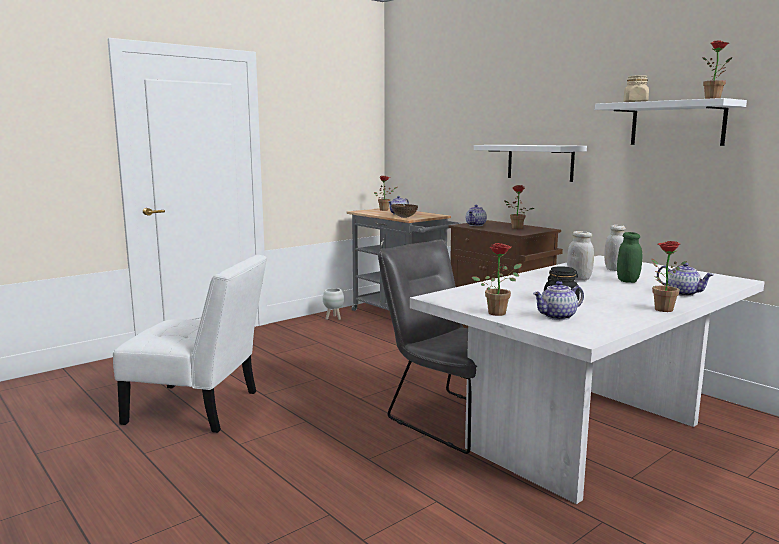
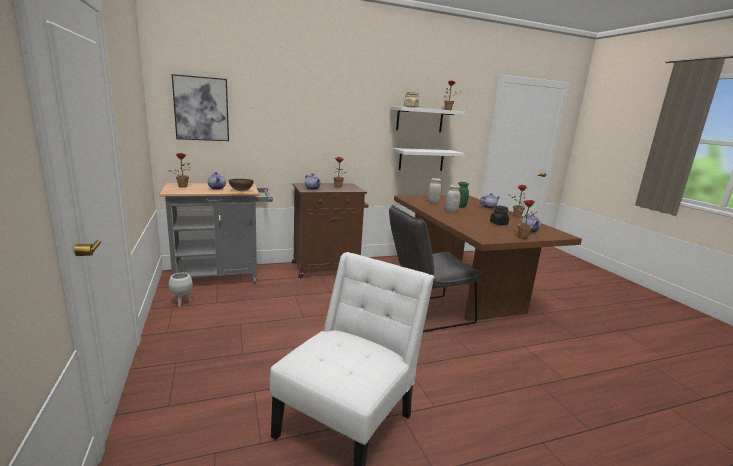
camera: 70 degrees left, 5 degrees up
white dining table [410,255,765,504] -> brown dining table [394,195,582,322]
white shelf [474,145,587,182] -> white shelf moved to [393,148,465,171]
none -> picture [172,74,229,141]

